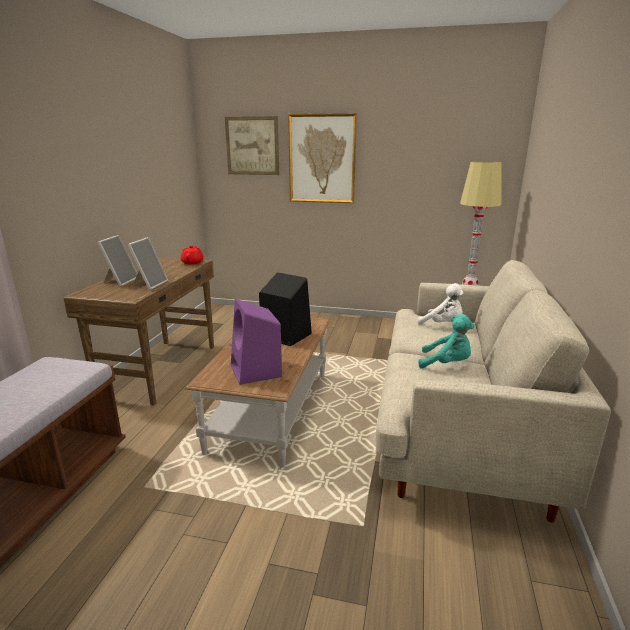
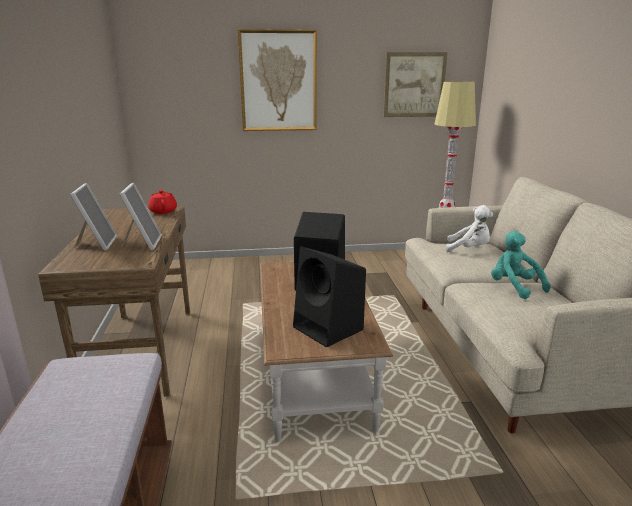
camera: 20 degrees left, 0 degrees up
picture [225,116,279,175] -> picture moved to [383,52,448,117]
purple speaker [231,299,282,385] -> black speaker [293,246,366,347]
turquoise plush toy [419,314,475,369] -> turquoise plush toy turned 120 degrees counterclockwise [491,231,551,299]

